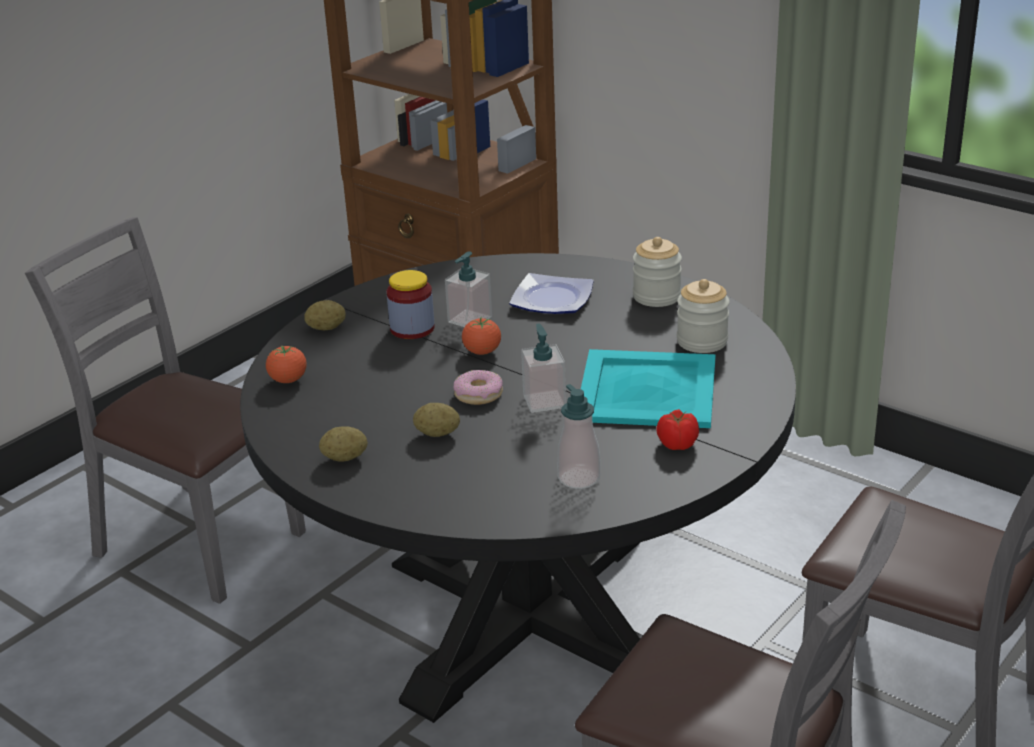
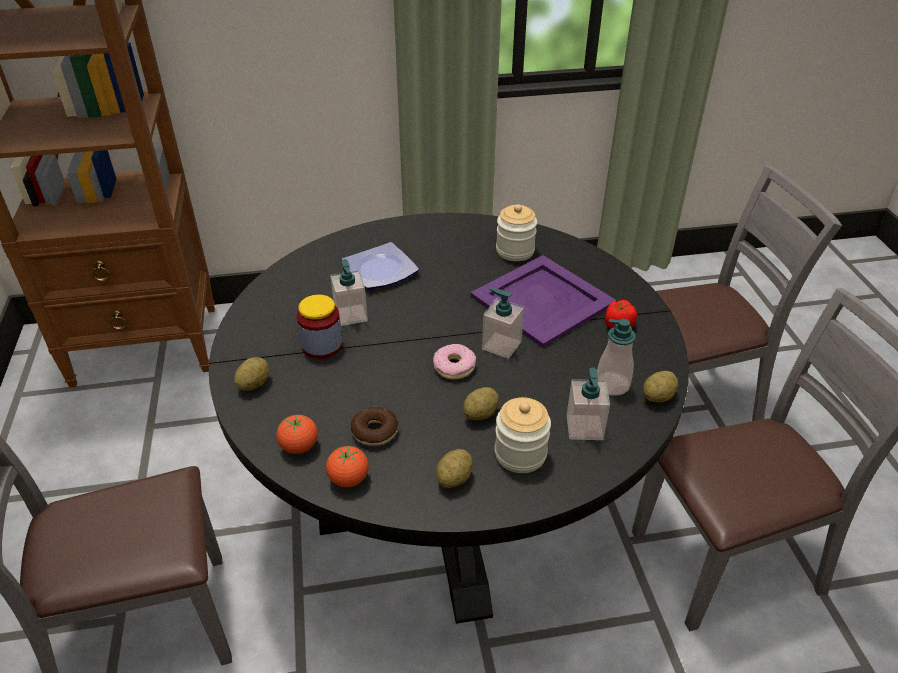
camera: 50 degrees left, 10 degrees up
tomato [462,317,501,355] -> tomato moved to [326,446,369,487]
turquoise tray [581,349,716,428] -> purple tray [470,255,616,348]
jar [633,237,682,307] -> jar moved to [495,397,551,473]
none -> donut [351,407,398,446]
none -> soap dispenser [567,367,610,440]
none -> potato [643,371,678,403]

